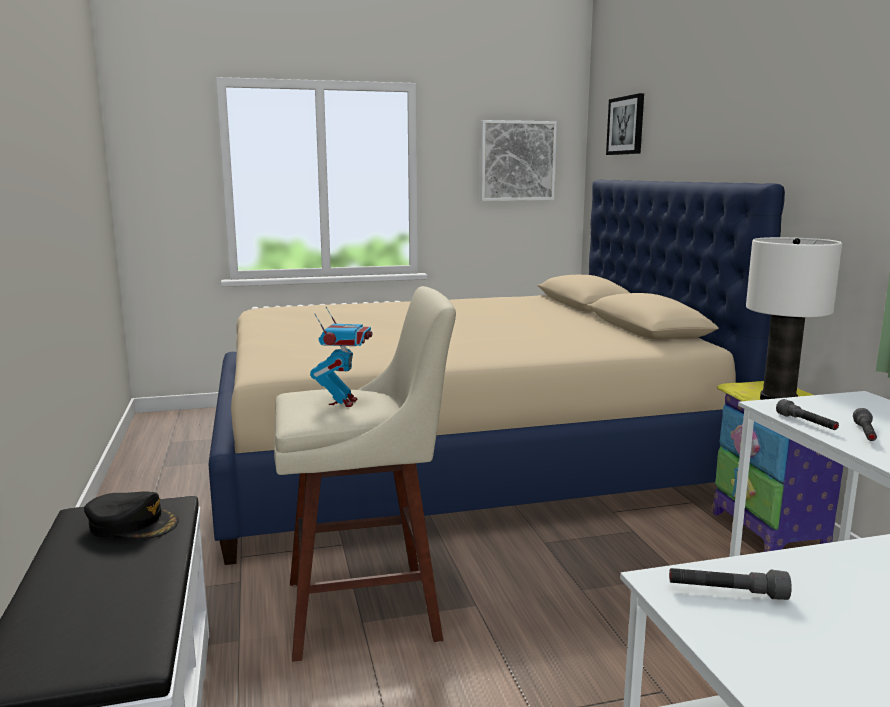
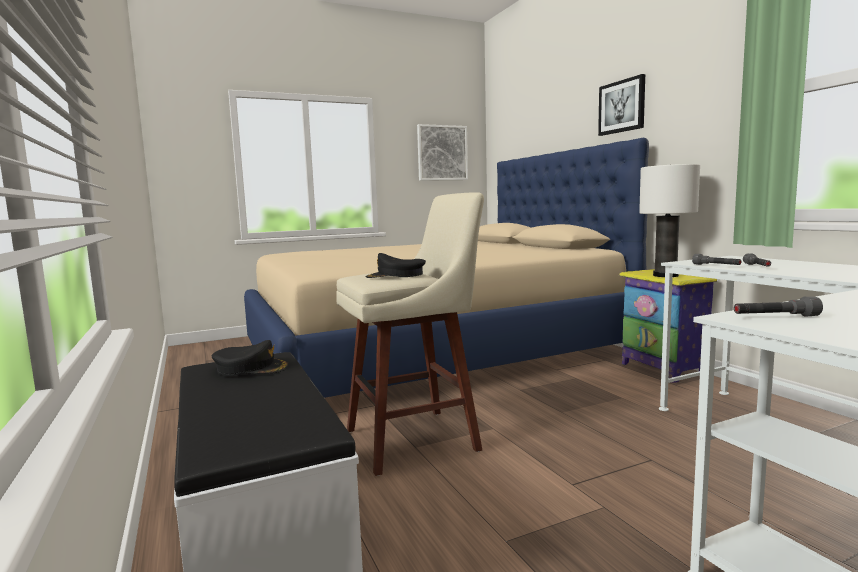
camera: 10 degrees left, 5 degrees down
toy robot [310,307,372,407] -> black cap [366,253,426,278]
picture [606,93,644,155] -> picture moved to [598,74,645,136]

